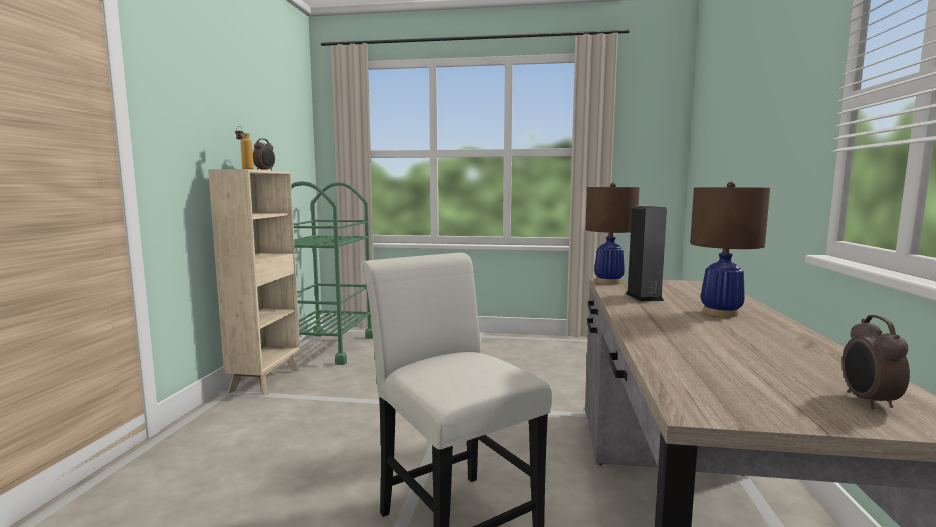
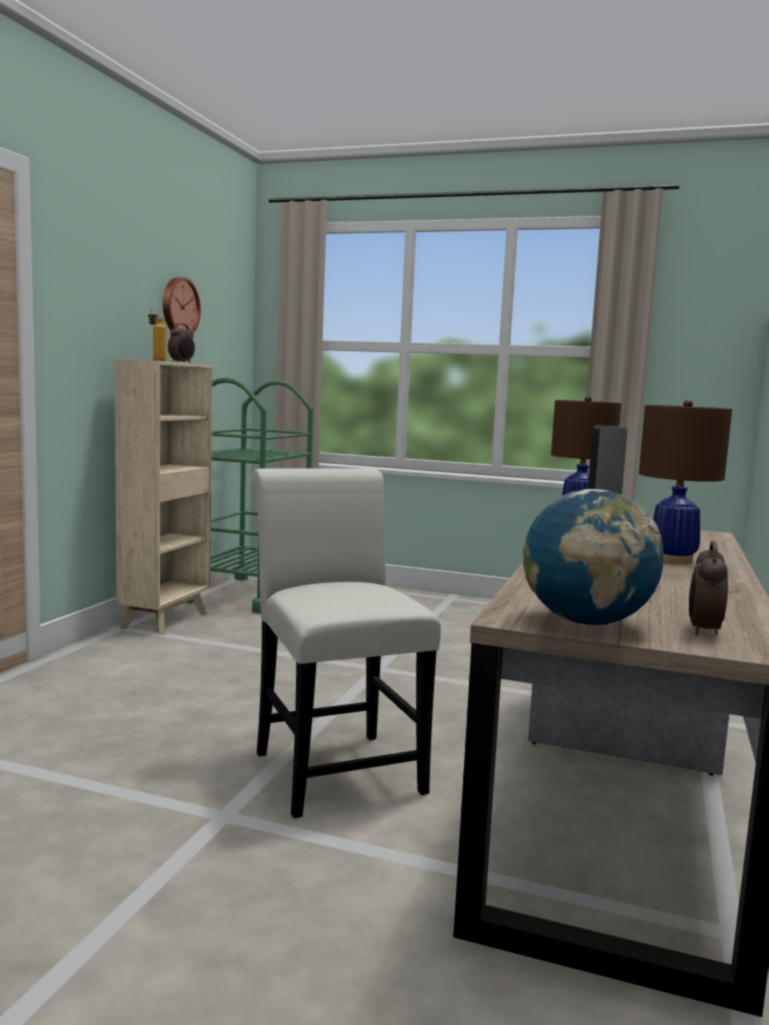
camera: 10 degrees right, 0 degrees up
none -> wall clock [163,277,201,333]
none -> globe [523,489,664,626]

